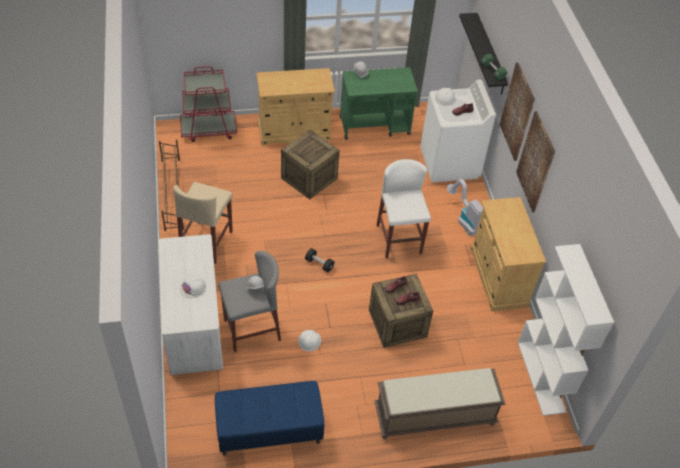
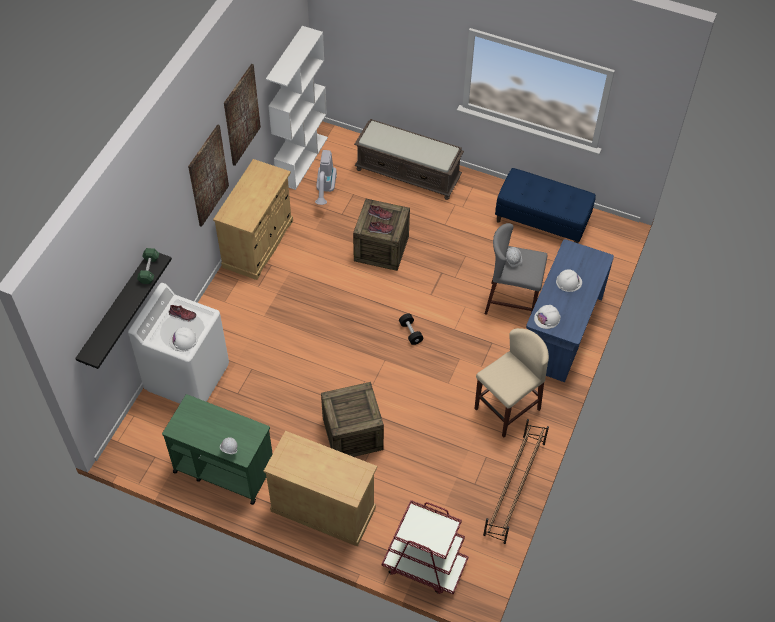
camera: 145 degrees left, 5 degrees up
white desk [159,234,223,375] -> blue desk [526,239,614,382]
white hard hat [298,330,321,351] -> white hard hat moved to [534,305,560,329]
white stool [377,159,431,258] -> none
vacuum cleaner [447,179,483,236] -> vacuum cleaner moved to [315,150,337,205]
picture [500,62,535,161] -> picture moved to [224,64,261,166]

